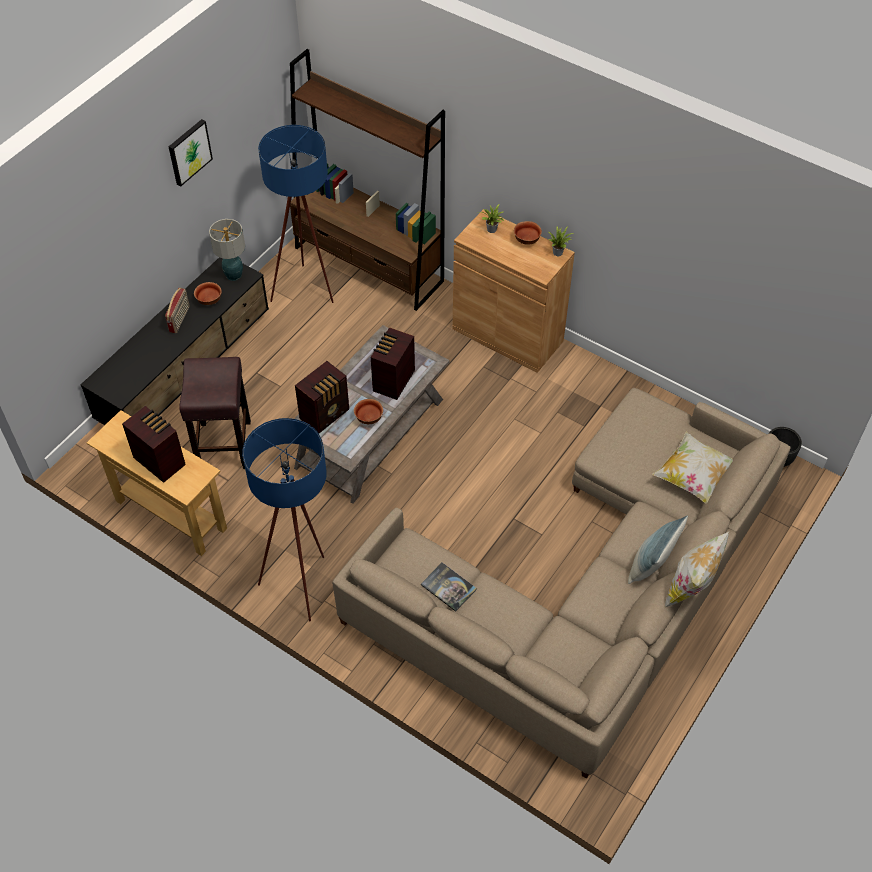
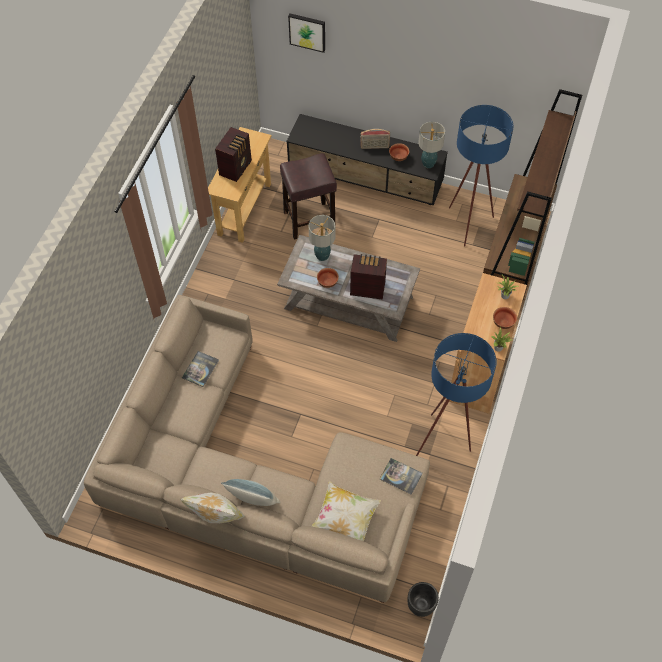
camera: 75 degrees right, 5 degrees up
picture [168,119,213,186] -> picture moved to [288,13,325,53]
blue floor lamp [242,418,326,621] -> blue floor lamp moved to [416,333,496,456]
radio [295,361,349,433] -> table lamp [308,215,335,261]
none -> book [380,458,423,495]

